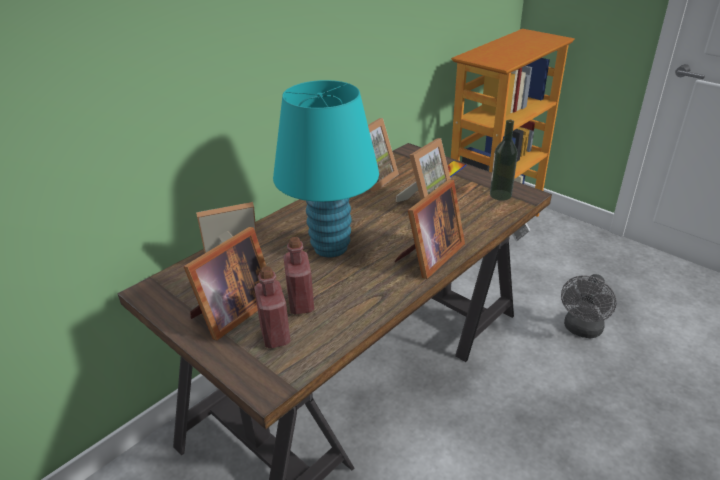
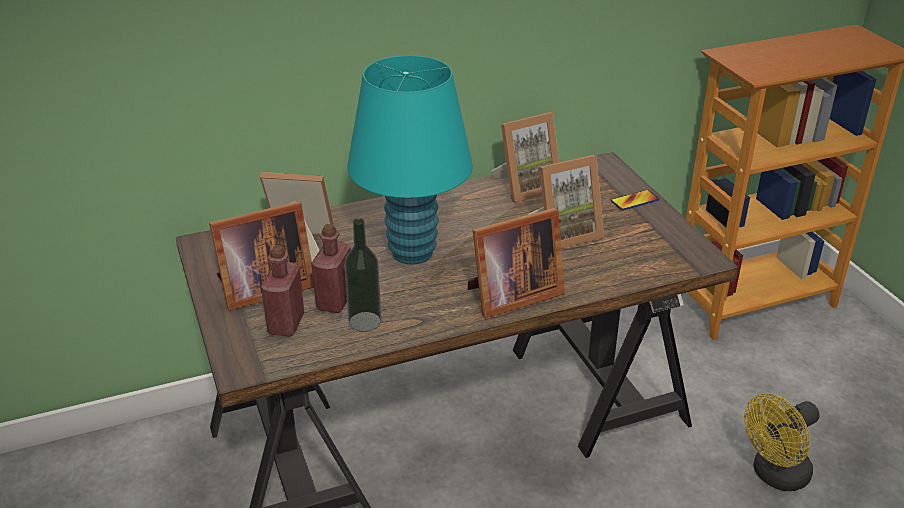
camera: 25 degrees right, 0 degrees up
bottle [490,120,518,201] -> bottle moved to [344,218,381,332]
grey fan [561,274,616,338] -> yellow fan [744,393,820,491]

